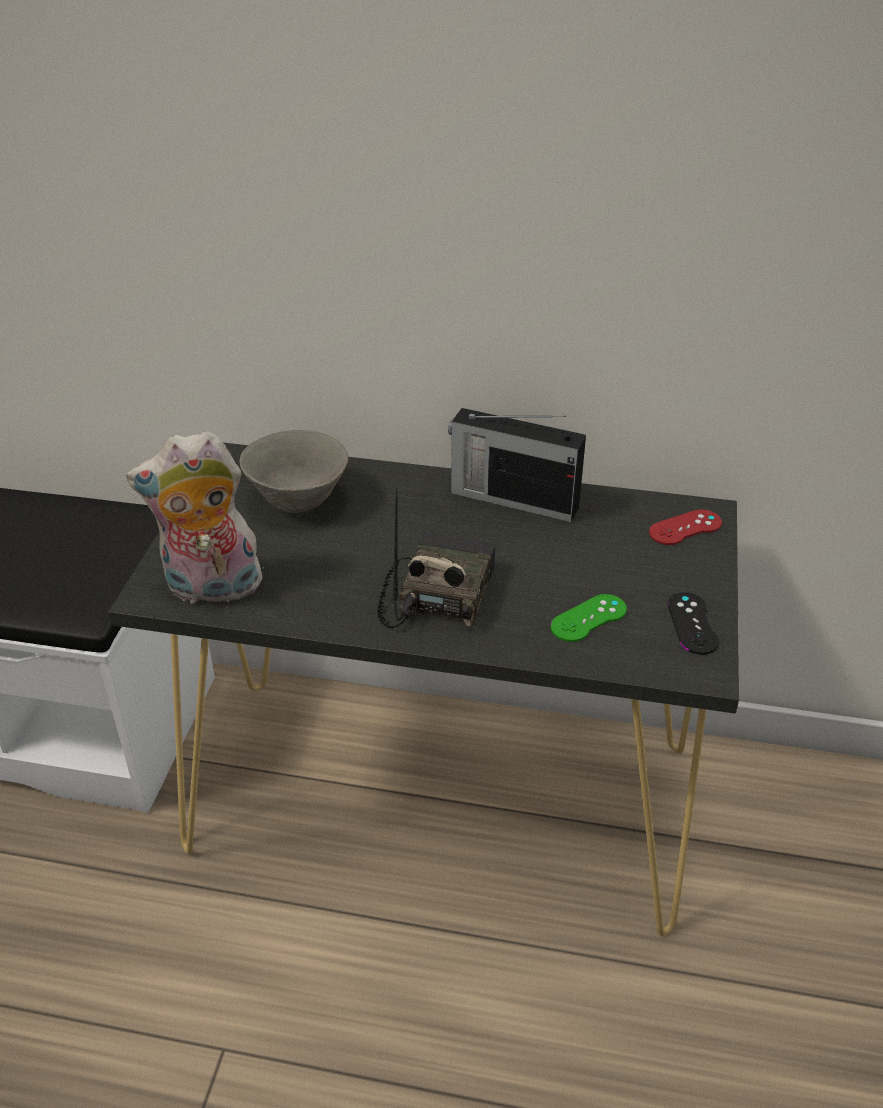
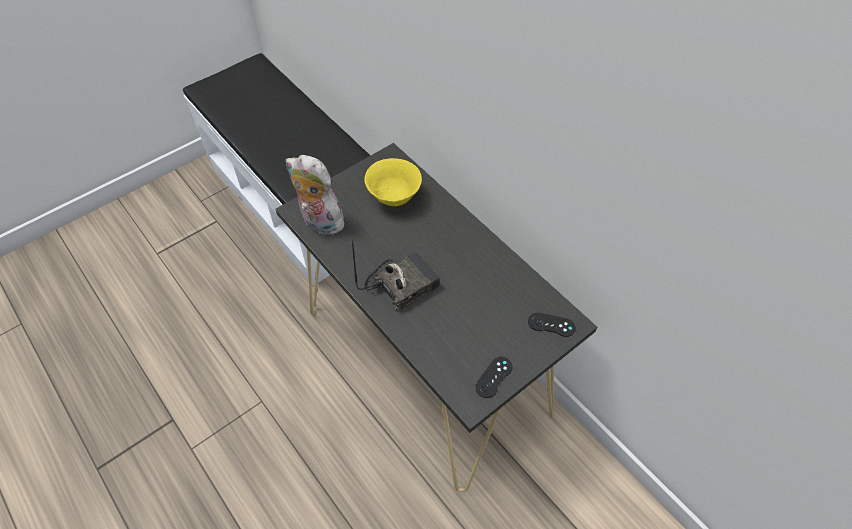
camera: 40 degrees right, 15 degrees up
grey bowl [240,430,348,513] -> yellow bowl [364,158,422,206]
radio [448,408,586,522] -> none
green game controller [550,594,627,642] -> none
red game controller [649,509,722,545] -> black game controller [528,313,576,337]

